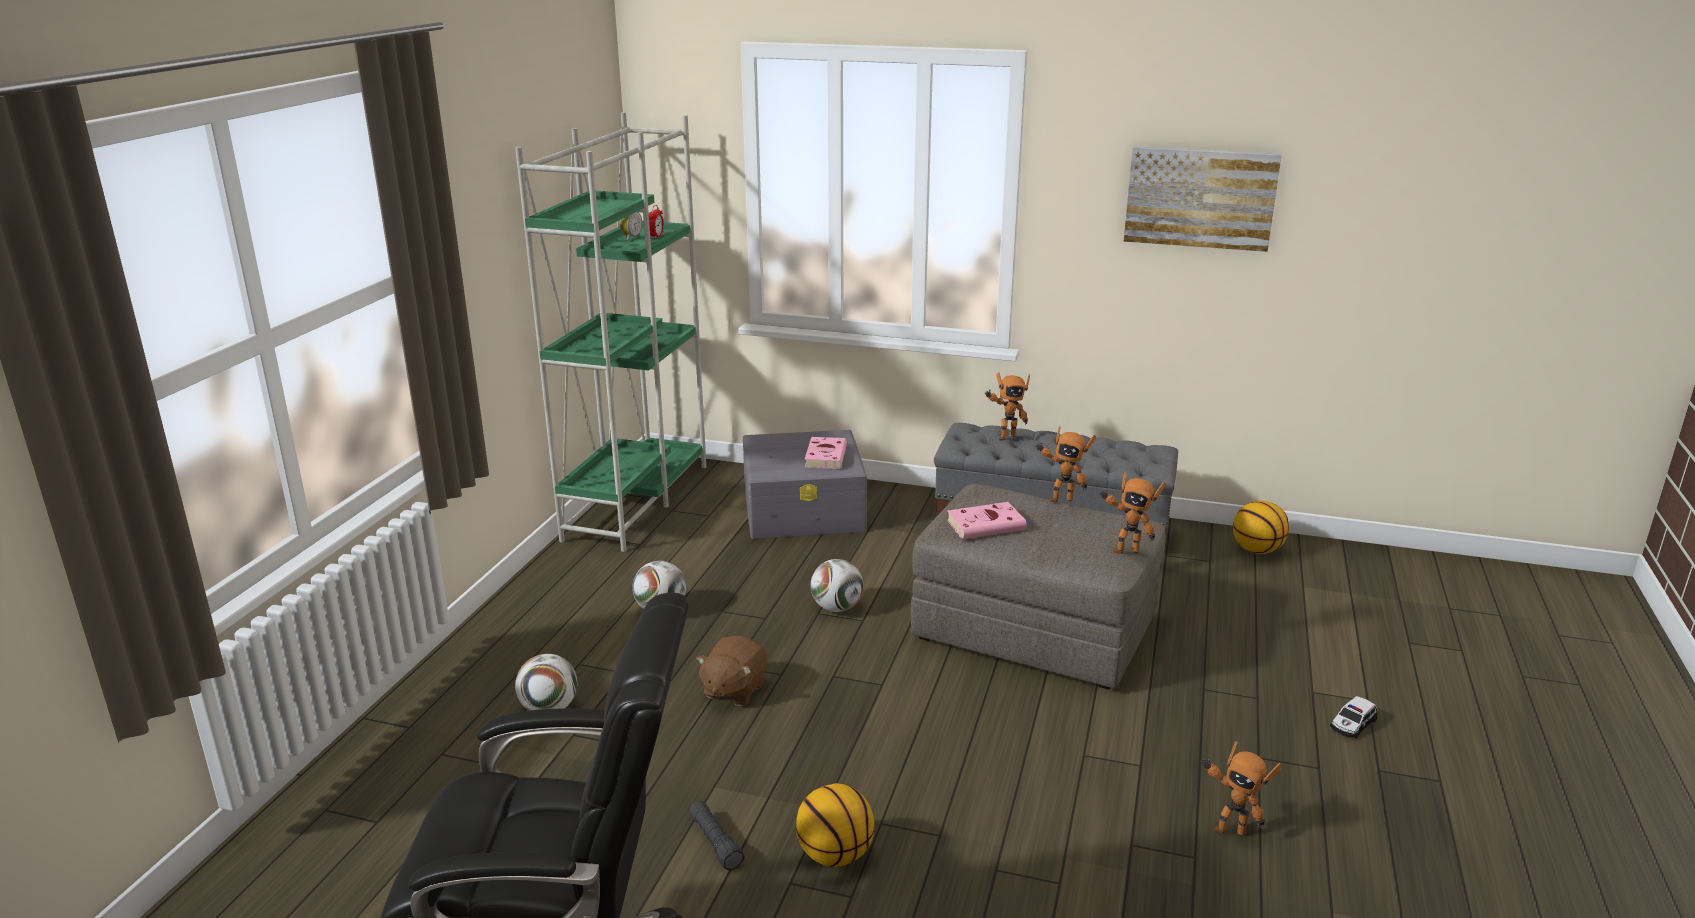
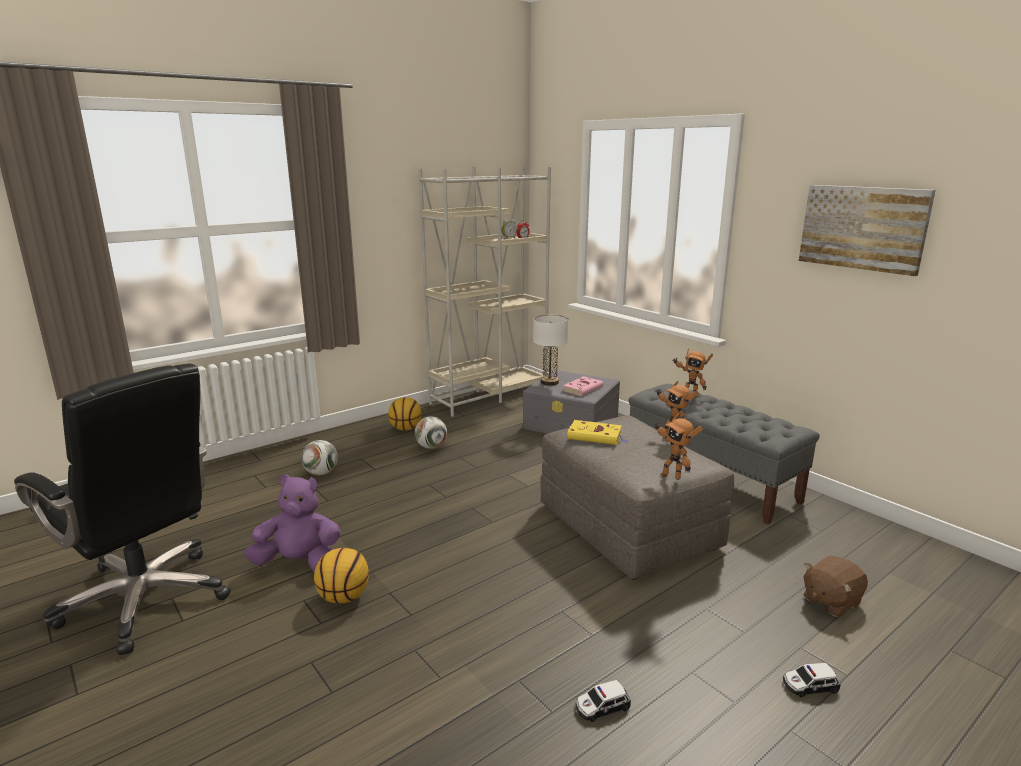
camera: 35 degrees right, 5 degrees down
green bookcase [515,112,706,552] -> beige bookcase [419,166,551,417]
black flashlight [689,801,745,870] -> purple plush toy [244,474,341,572]
brown plush toy [696,636,767,706] -> brown plush toy moved to [804,556,868,617]
football [811,559,863,612] -> none
pink book [947,502,1030,539] -> yellow book [567,420,629,445]
toy robot [1201,741,1282,835] -> toy car [576,680,631,722]
basketball [1233,501,1289,554] -> basketball moved to [388,397,421,430]
none -> table lamp [533,315,569,386]

